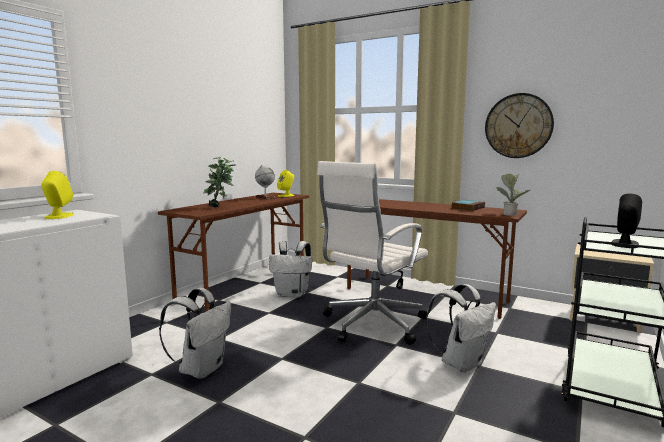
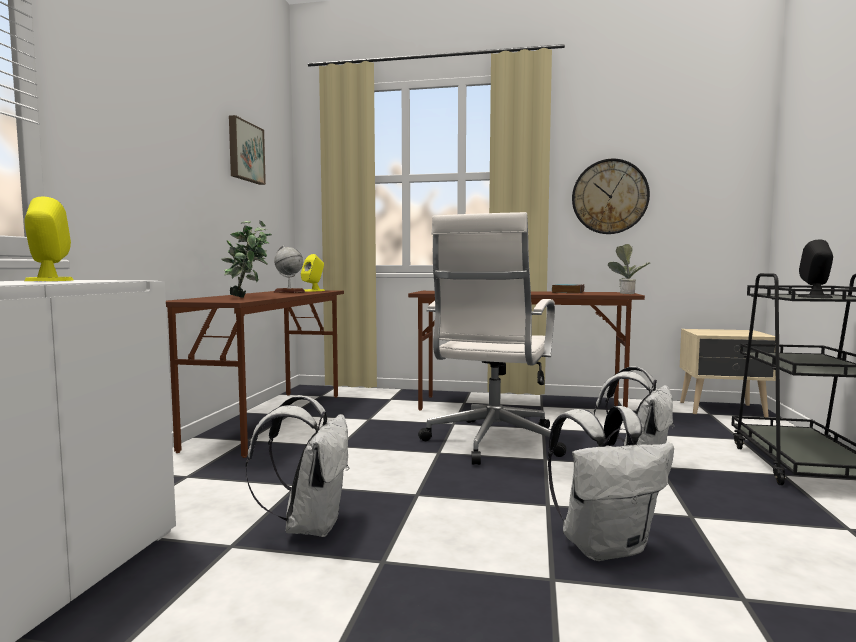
camera: 20 degrees left, 5 degrees down
white backpack [269,241,312,297] -> white backpack moved to [548,406,674,561]
none -> picture [229,115,266,185]

